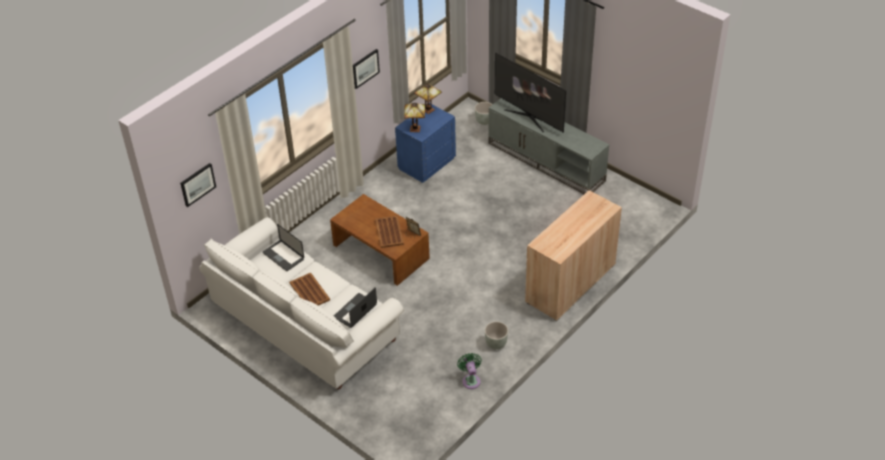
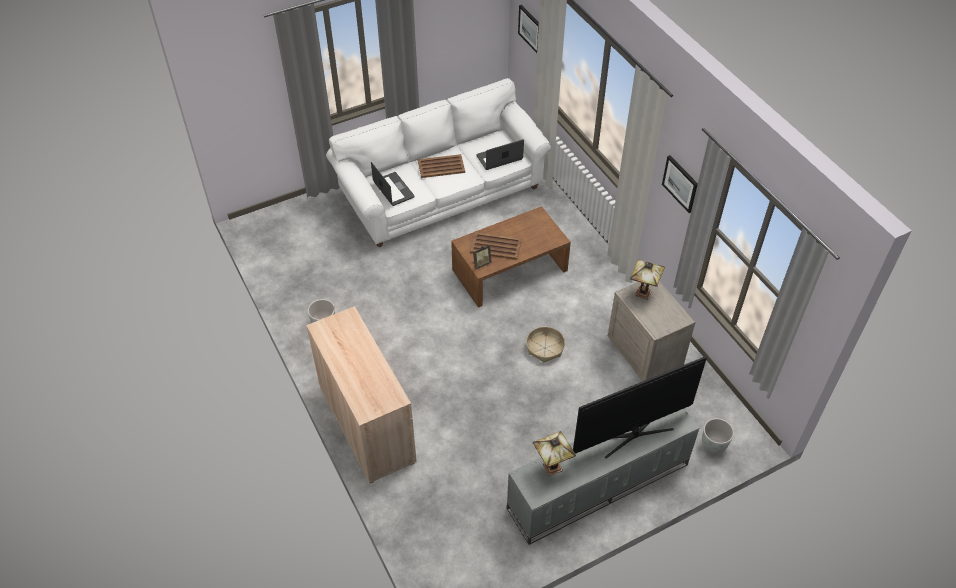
camera: 110 degrees right, 5 degrees up
blue nightstand [395,103,456,183] -> beige nightstand [608,281,695,381]
table lamp [414,84,442,114] -> table lamp moved to [533,431,576,476]
green fan [457,353,482,389] -> none
none -> basket [526,327,565,362]

